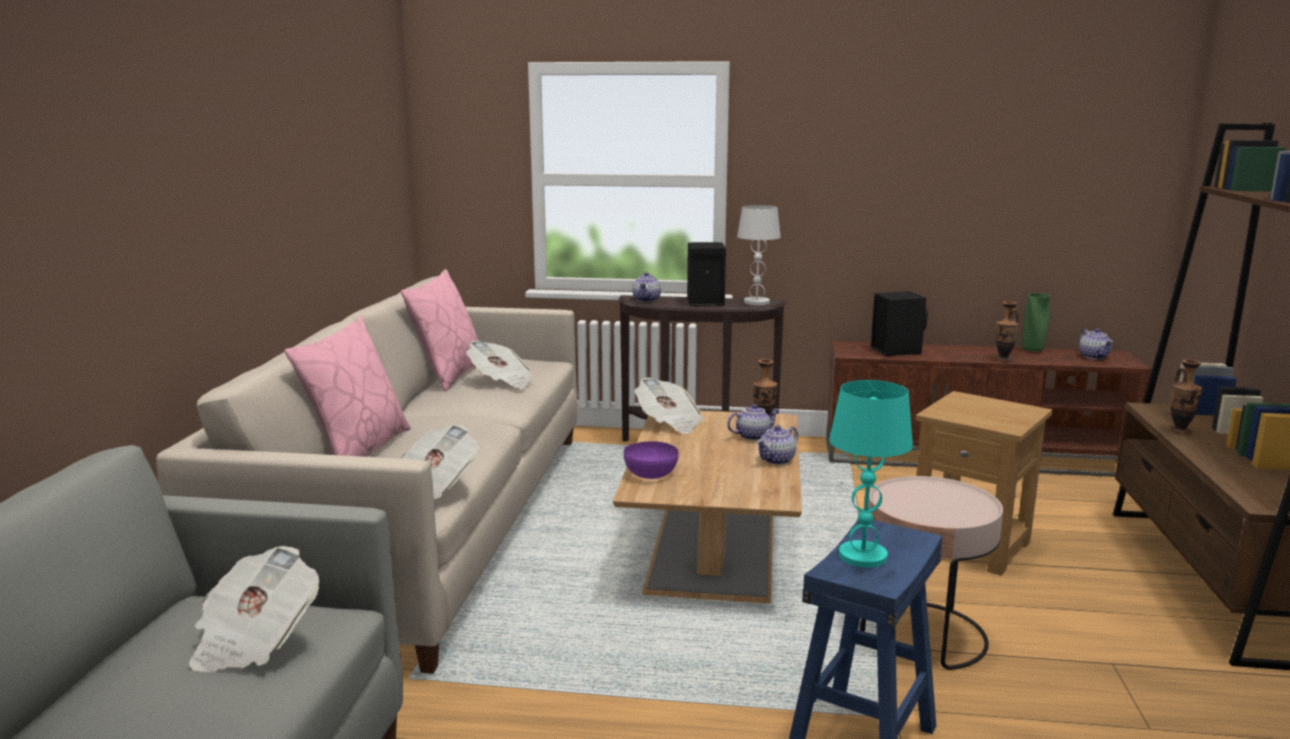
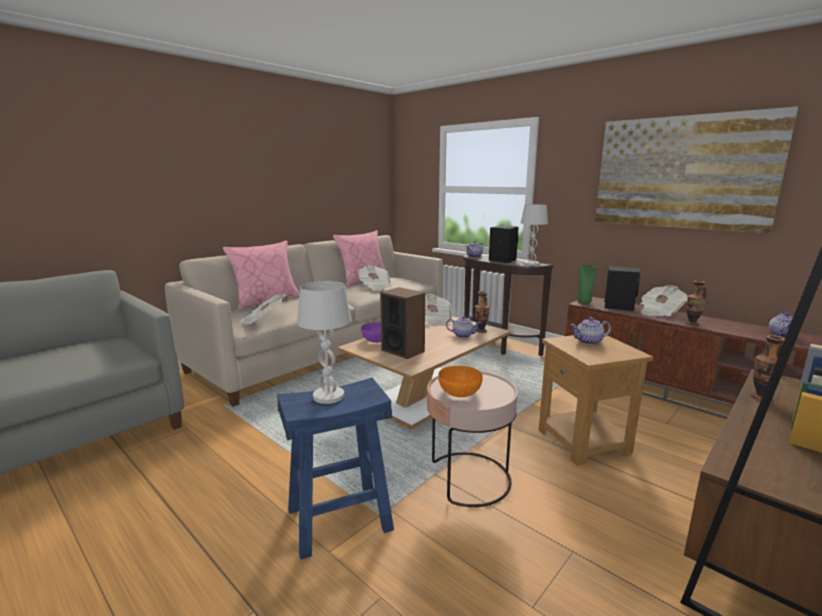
camera: 35 degrees right, 0 degrees up
newspaper [189,546,319,672] -> newspaper moved to [640,285,688,316]
teapot [757,425,798,465] -> teapot moved to [570,317,611,345]
turquoise table lamp [829,380,913,568] -> white table lamp [297,281,352,404]
green vase [1022,293,1050,352] -> green vase moved to [577,265,597,304]
none -> speaker [380,287,425,359]
none -> orange bowl [438,366,483,397]
none -> picture [595,107,798,233]

